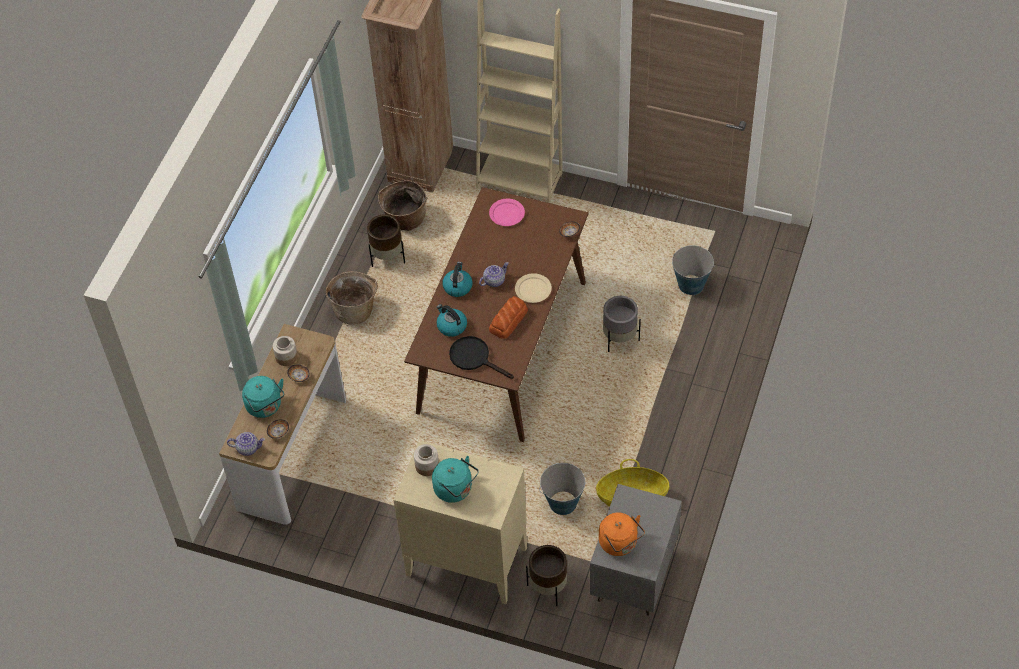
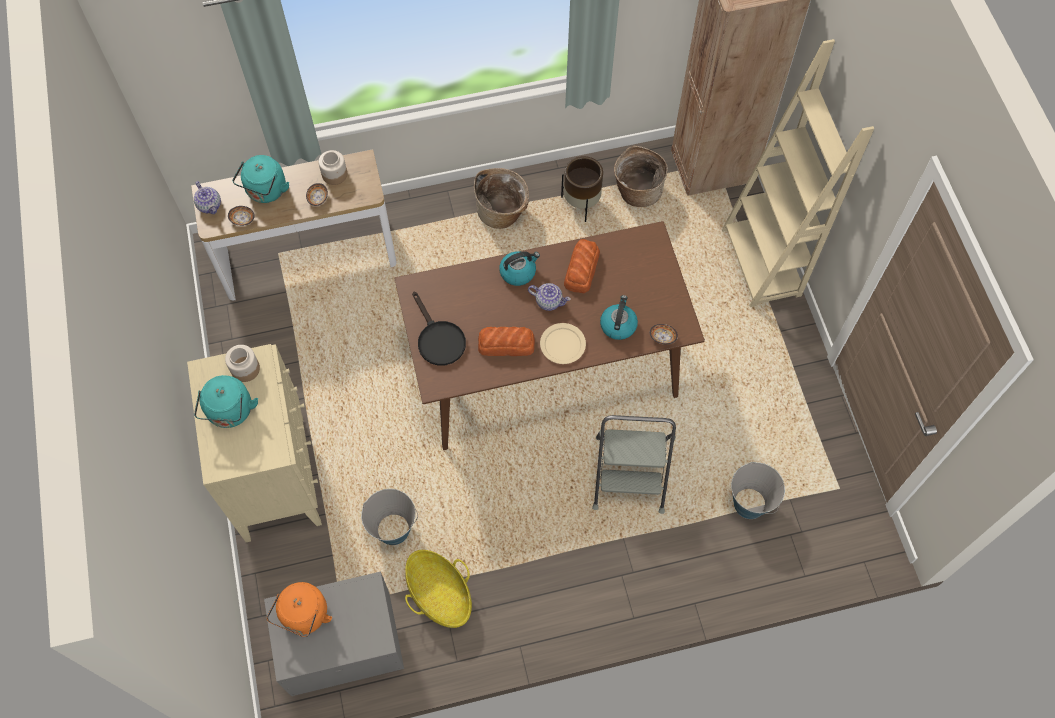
camera: 55 degrees right, 10 degrees up
kettle [436,304,467,337] -> kettle moved to [600,295,638,340]
black frying pan [449,336,514,379] -> black frying pan turned 150 degrees clockwise [412,292,466,366]
pink plate [489,199,525,226] -> none
brown planter [526,545,567,606] -> none
grey planter [603,296,641,352] -> grey step ladder [592,415,676,514]
none -> bread [564,239,600,293]

